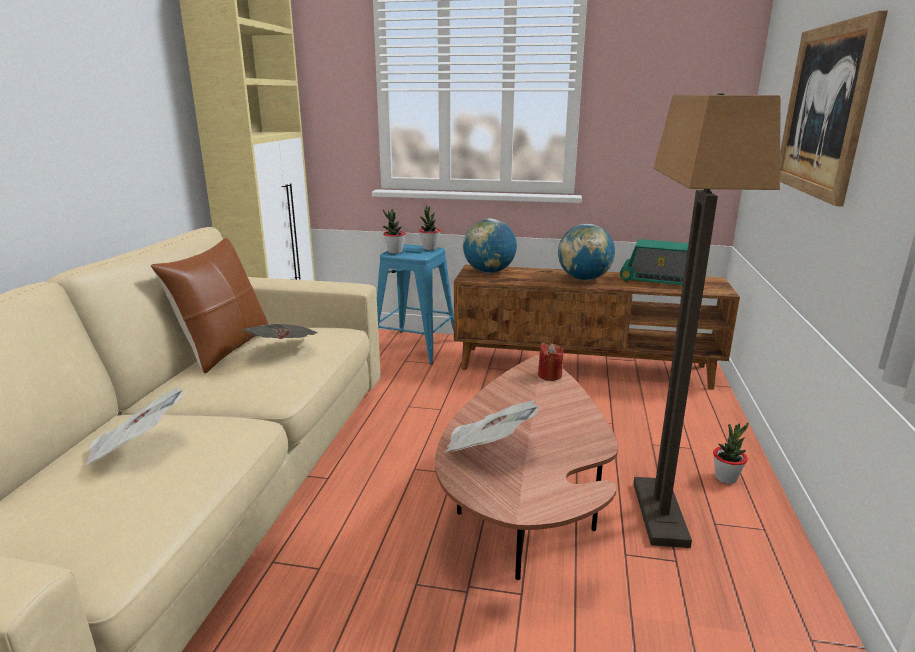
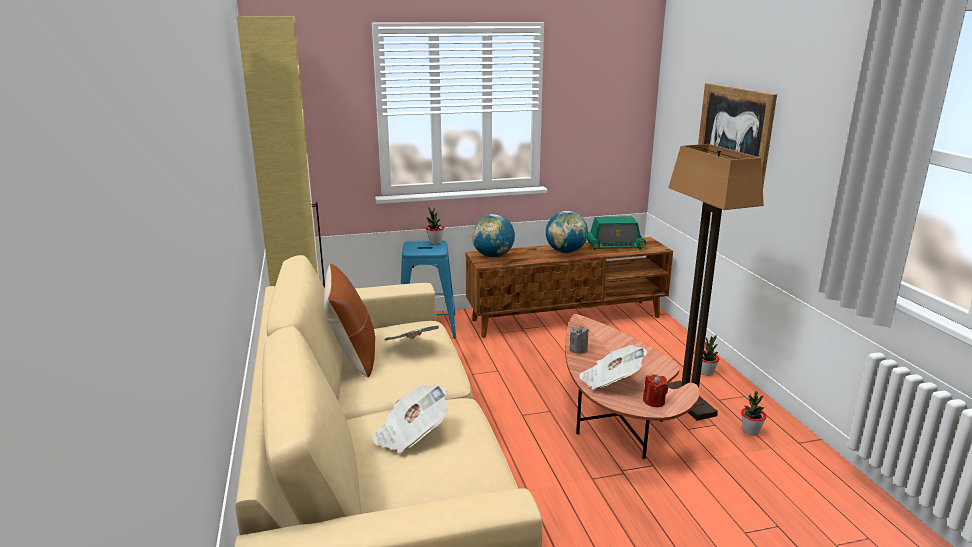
camera: 25 degrees left, 0 degrees up
potted plant [383,209,406,254] -> potted plant moved to [741,392,767,435]
red candle [538,343,563,381] -> red candle moved to [643,374,668,407]
none -> grey candle [570,325,589,354]

